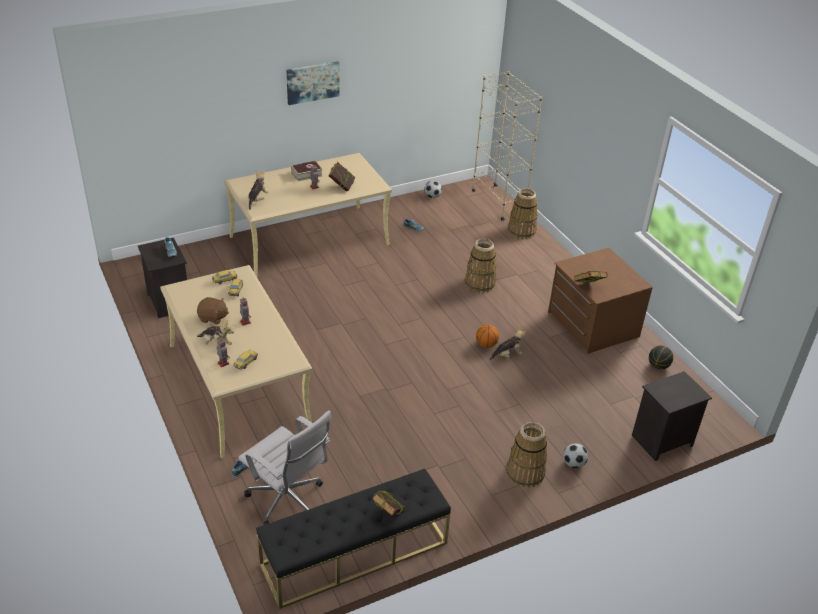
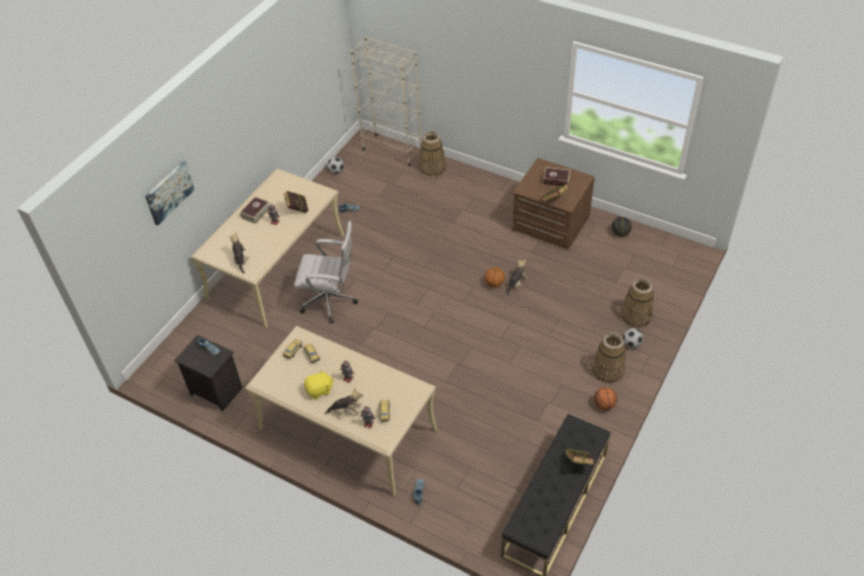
camera: 30 degrees left, 10 degrees up
brown plush toy [197,297,229,324] -> yellow plush toy [304,371,334,399]
white office chair [238,410,332,525] -> white office chair moved to [294,221,358,324]
picture [286,61,340,105] -> picture moved to [145,161,194,225]
basket [465,239,496,293] -> basket moved to [621,278,654,328]
black nightstand [632,371,712,461] -> none
none -> book [543,167,570,186]
none -> basketball [594,387,617,410]

